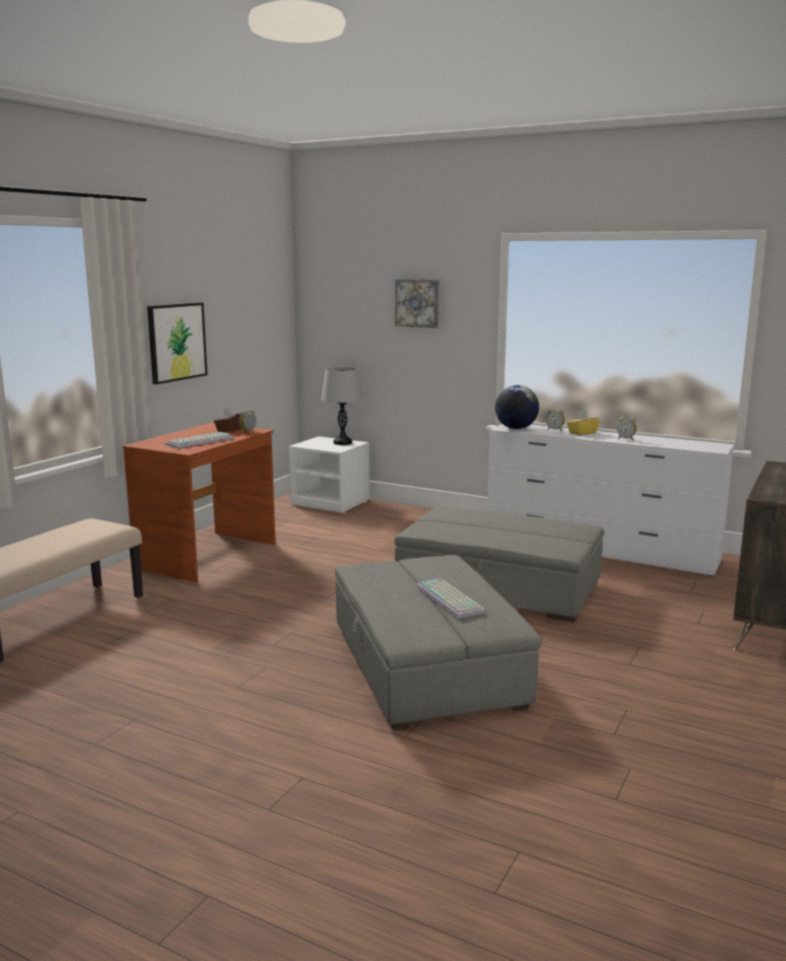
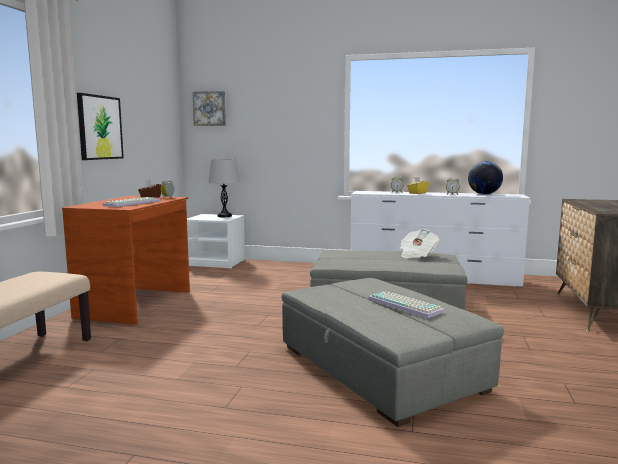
camera: 15 degrees left, 5 degrees down
picture [395,279,439,328] -> picture moved to [193,91,226,126]
globe [495,385,539,429] -> globe moved to [468,161,503,194]
none -> newspaper [400,229,440,258]

